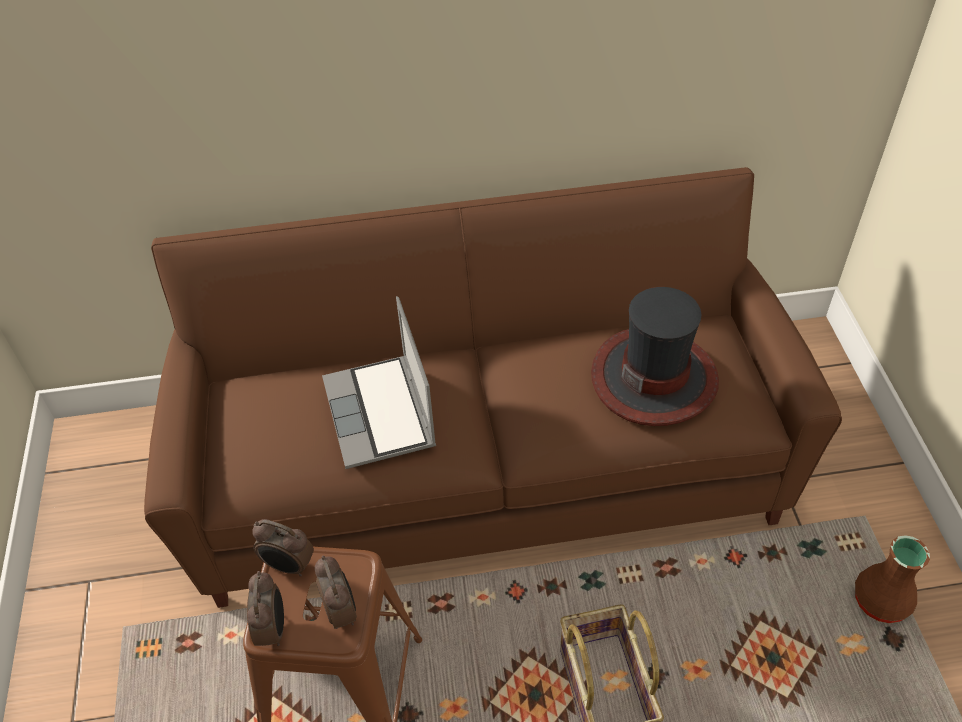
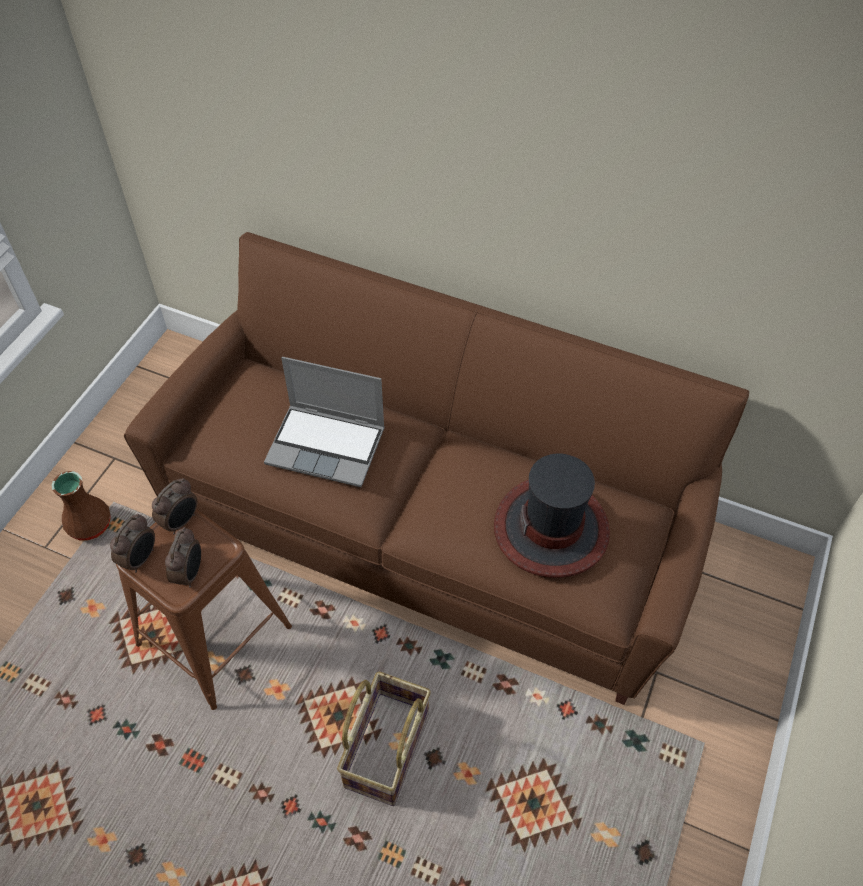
camera: 30 degrees right, 5 degrees up
alarm clock [252,519,314,577] -> alarm clock turned 105 degrees counterclockwise [152,478,198,534]
laptop [322,296,436,469] -> laptop turned 90 degrees counterclockwise [264,357,385,487]
brown vase [855,535,930,623] -> brown vase moved to [51,471,111,541]

